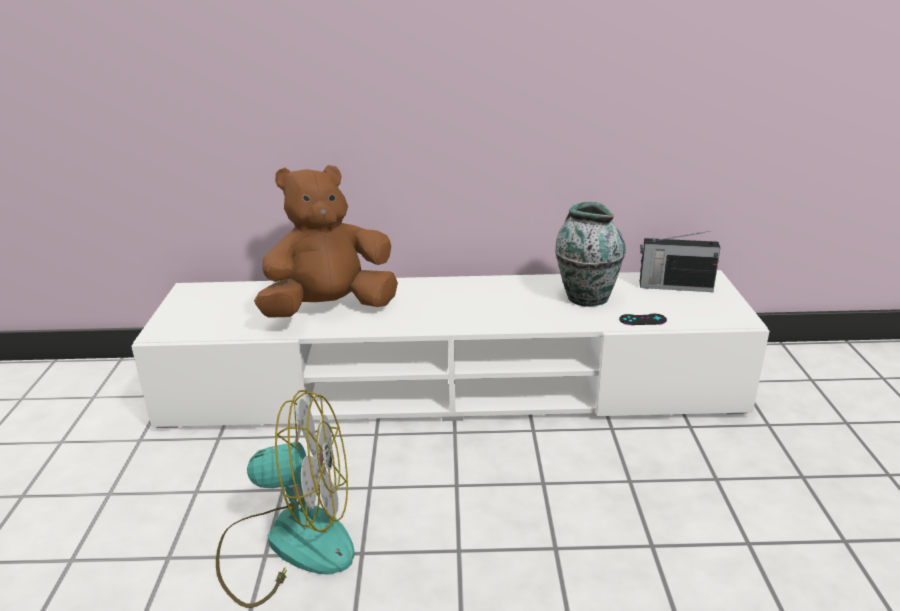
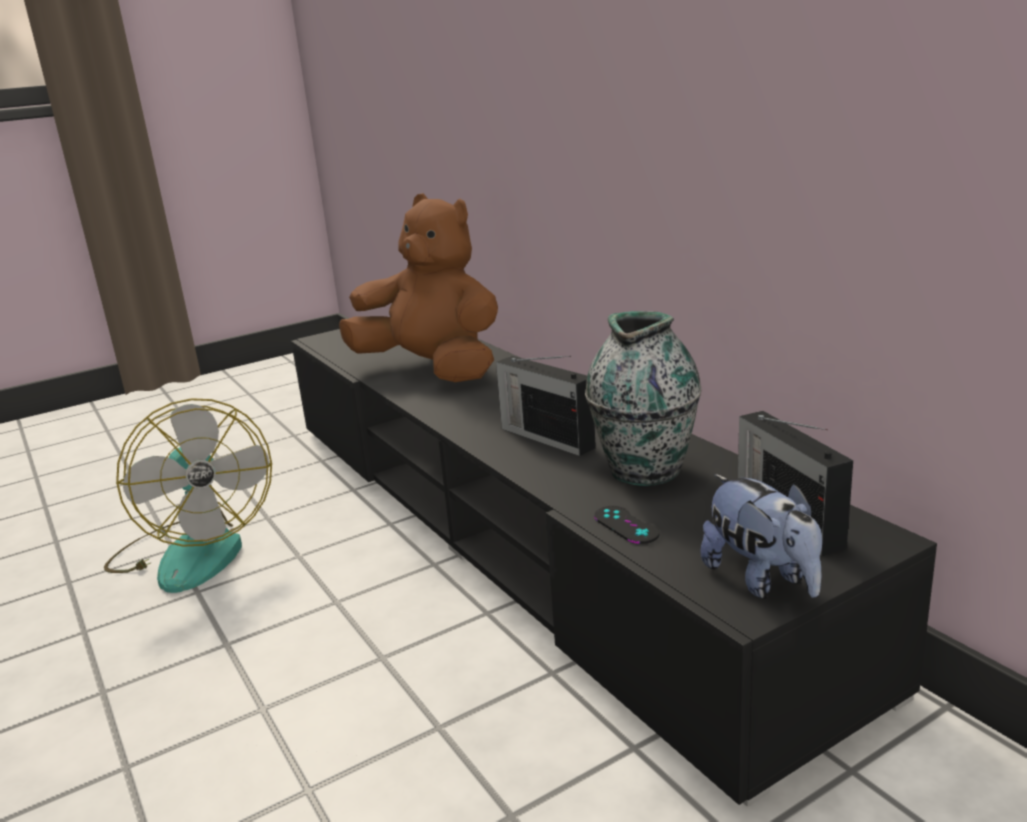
camera: 60 degrees right, 5 degrees down
white tv stand [131,270,770,428] -> black tv stand [291,329,937,807]
none -> radio [496,356,596,456]
none -> plush toy [701,474,822,599]

